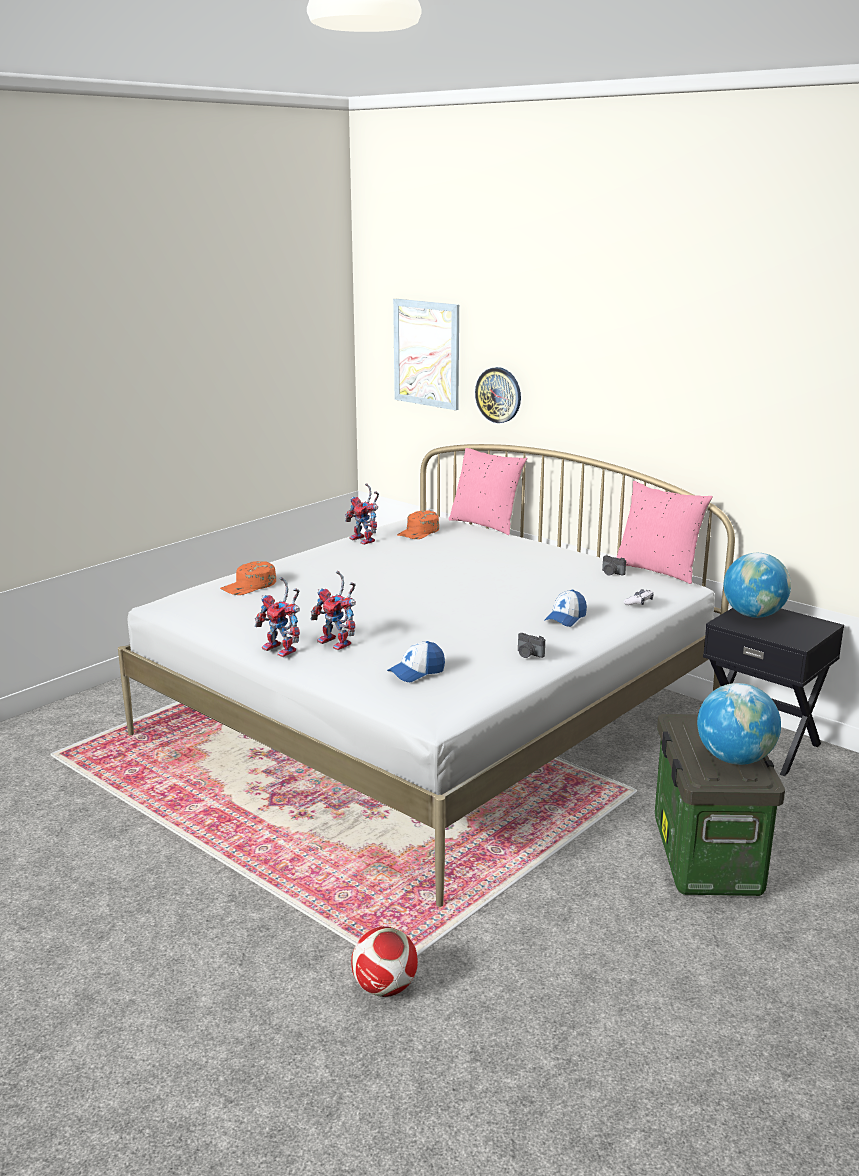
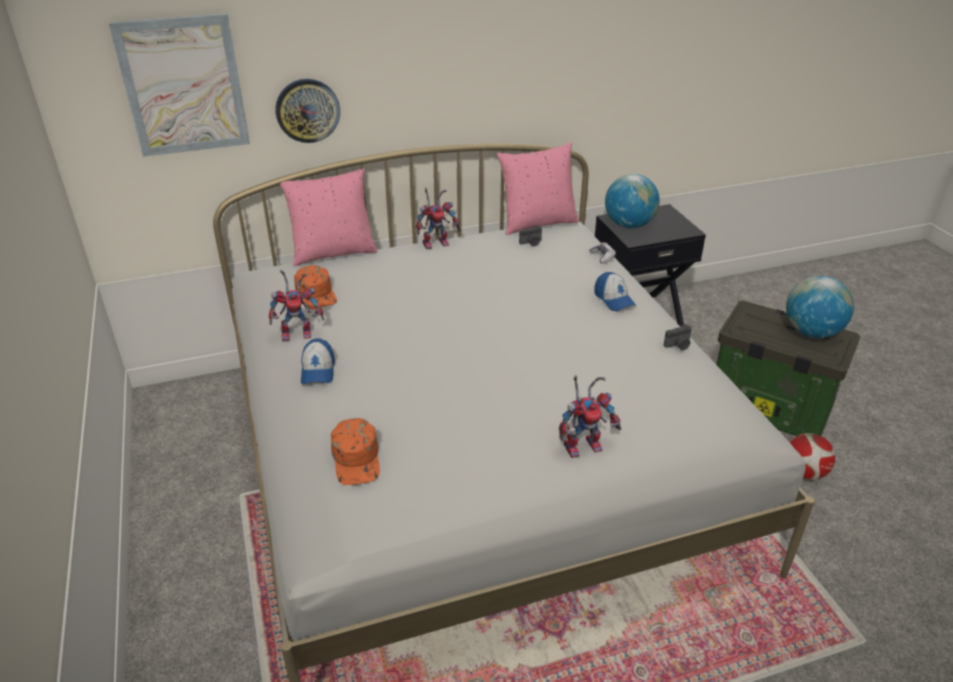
camera: 60 degrees left, 15 degrees up
toy robot [255,577,300,657] -> toy robot moved to [416,188,461,249]
football [351,926,418,997] -> football moved to [790,433,835,480]
cap [387,641,445,682] -> cap moved to [301,338,335,384]

